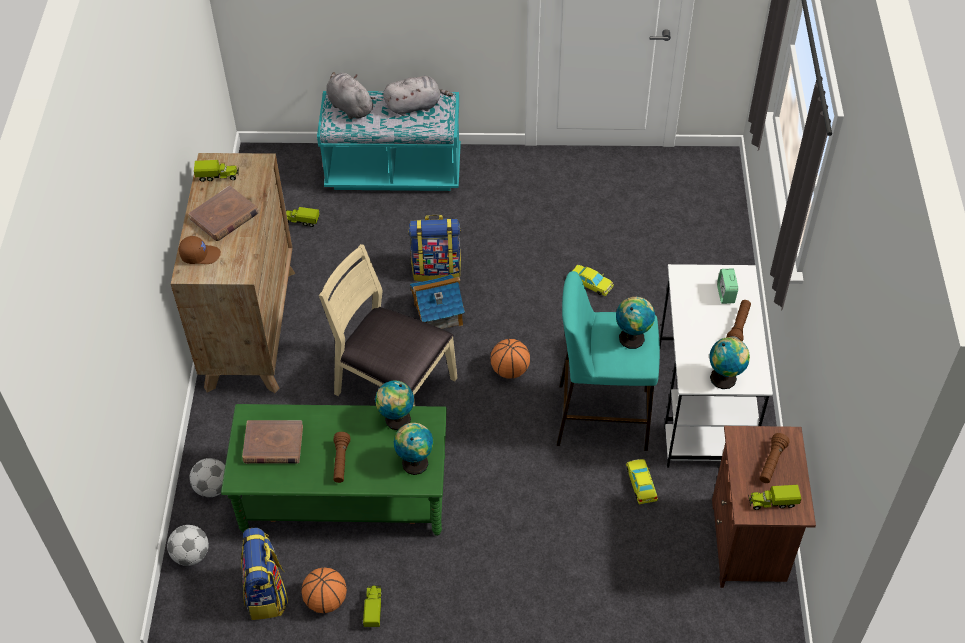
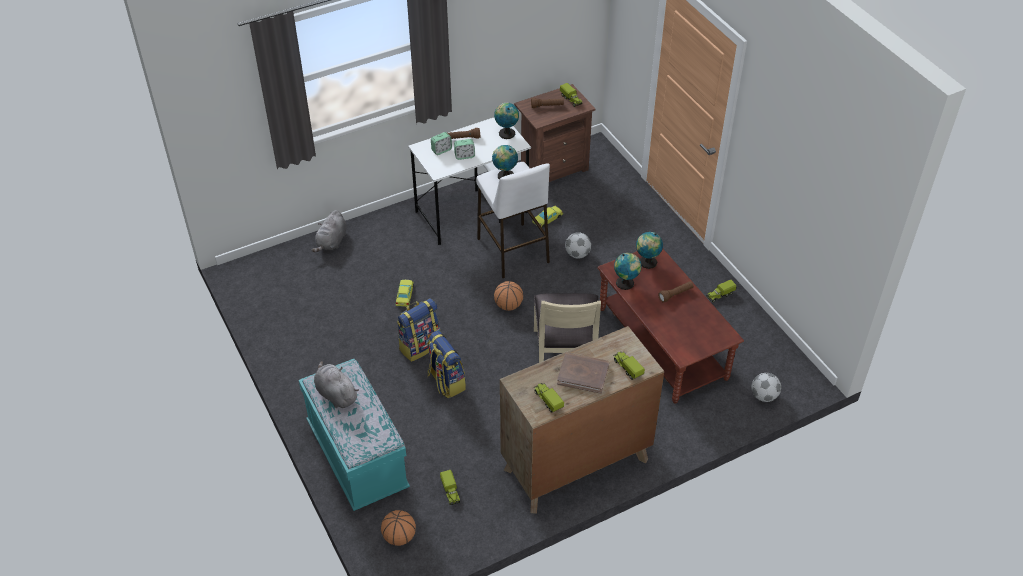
camera: 120 degrees left, 5 degrees down
brown cap [179,236,221,264] -> toy truck [613,352,645,380]
football [189,458,225,497] -> football moved to [565,232,591,259]
green coffee table [221,404,447,536] -> brown coffee table [597,249,744,403]
backpack [241,528,288,620] -> backpack moved to [397,298,441,362]
brown book [242,420,303,464] -> none
basketball [301,568,347,613] -> basketball moved to [381,510,416,546]
grey plush toy [326,72,376,120] -> grey plush toy moved to [312,210,347,252]
toy house [410,275,465,329] -> none
turquoise stool [557,271,660,451] -> white stool [476,162,550,278]
none -> alarm clock [454,139,475,160]

